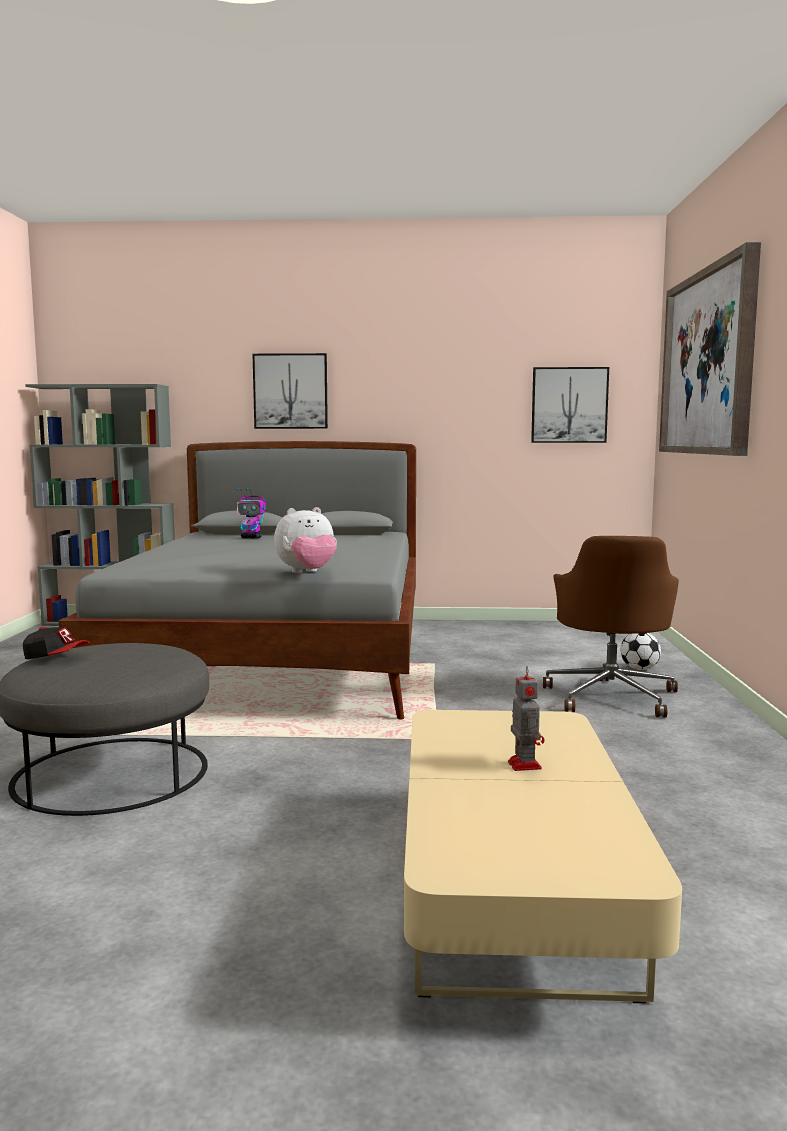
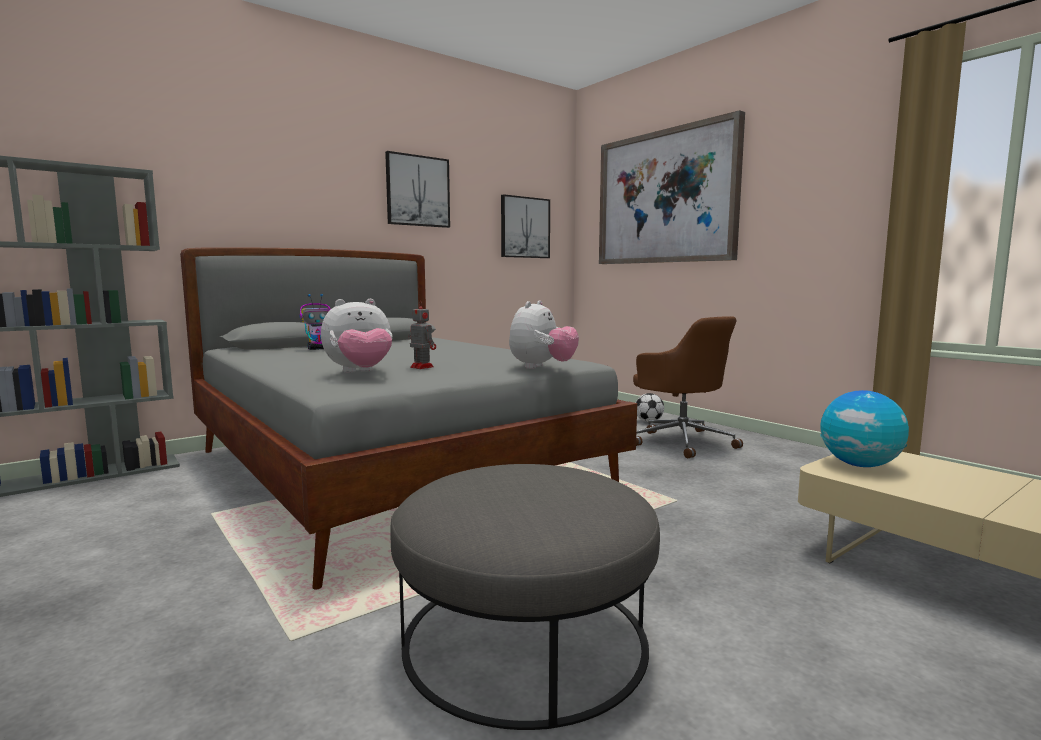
camera: 40 degrees left, 0 degrees up
cap [23,627,90,659] -> none
picture [253,353,328,429] -> picture moved to [385,151,450,228]
toy robot [508,666,544,771] -> toy robot moved to [408,302,436,369]
none -> plush toy [321,299,392,373]
none -> globe [820,390,909,467]

